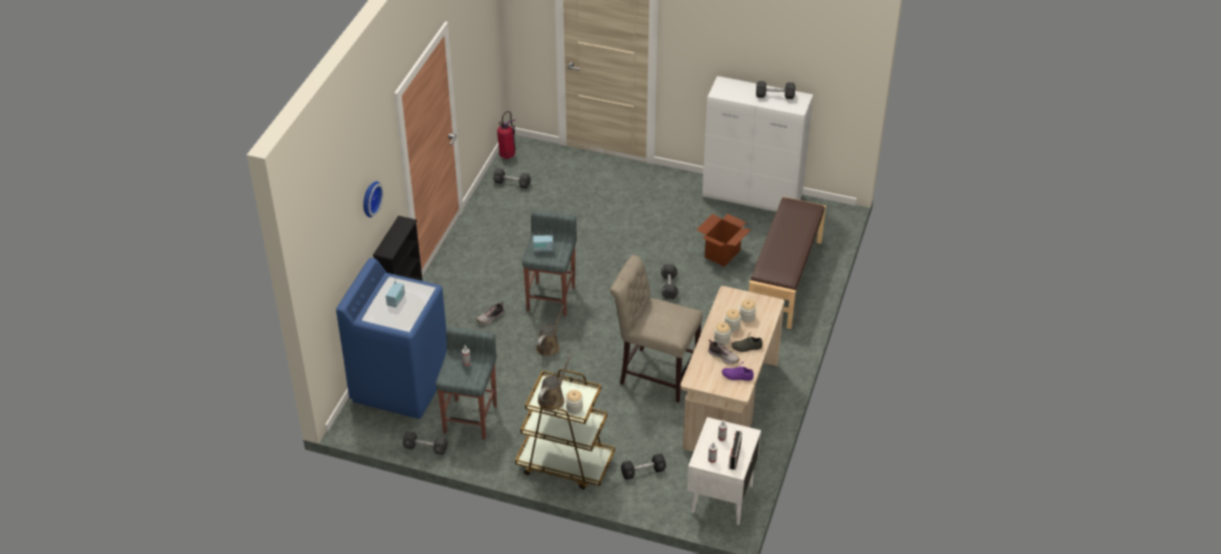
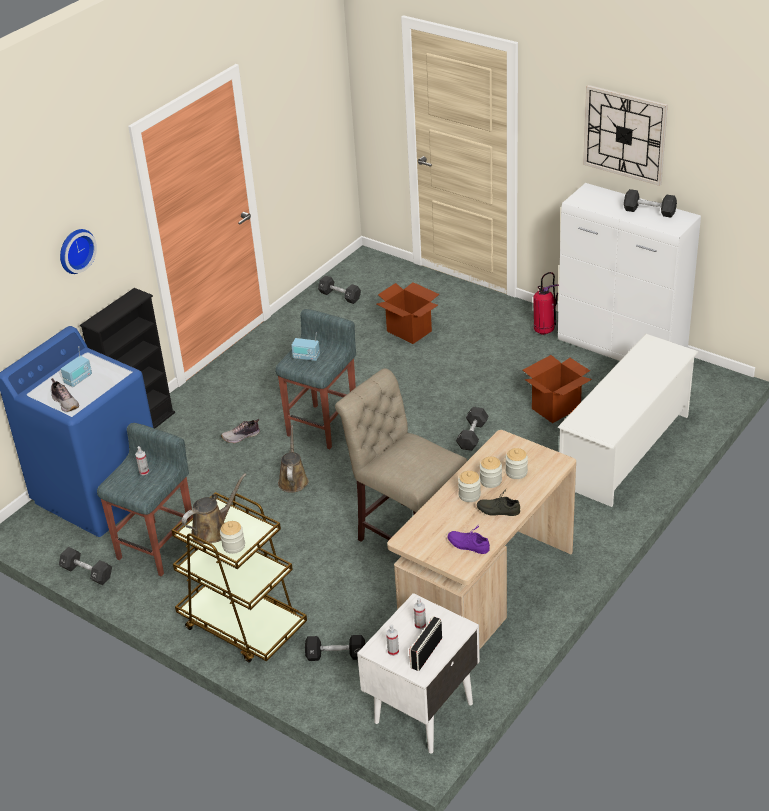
camera: 20 degrees right, 5 degrees down
fire extinguisher [497,111,516,159] -> fire extinguisher moved to [533,272,559,335]
brown watering can [536,305,564,356] -> brown watering can turned 45 degrees counterclockwise [278,425,309,493]
shoe [708,339,740,364] -> shoe moved to [51,378,79,412]
brown bench [749,197,826,329] -> white shoe rack [557,334,699,507]
none -> cardboard box [377,282,439,344]
none -> wall clock [583,85,668,186]

